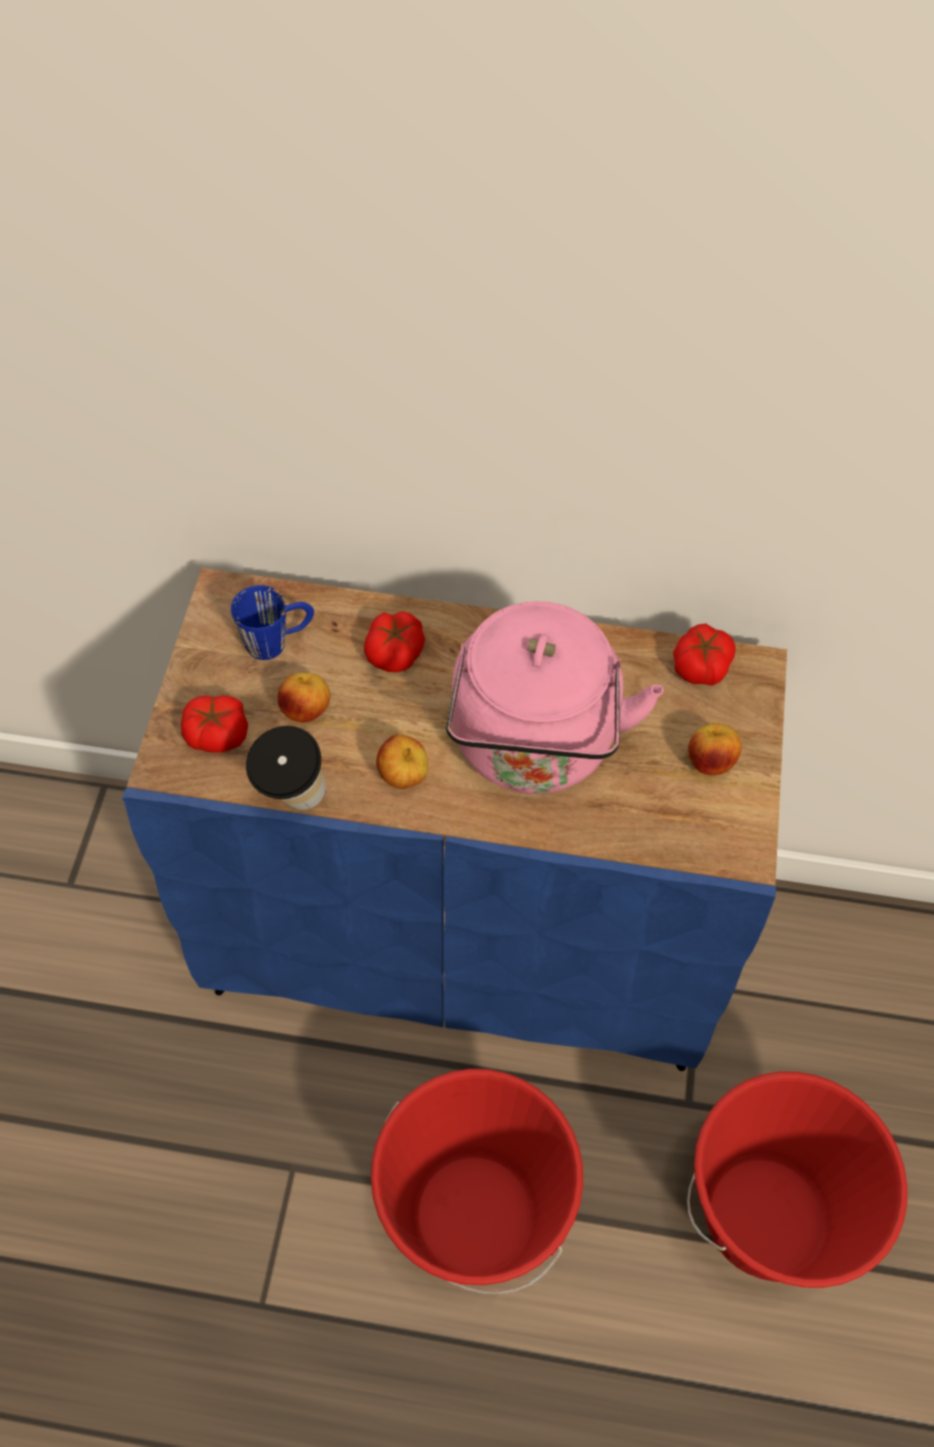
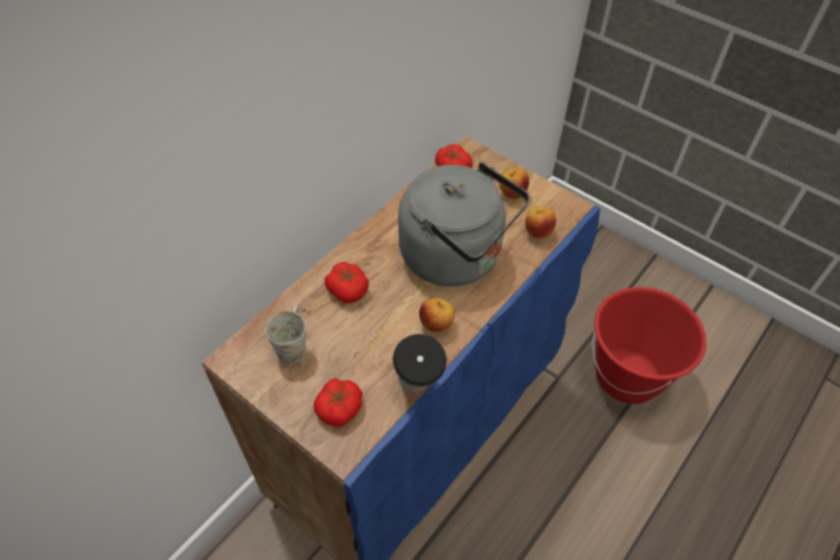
camera: 60 degrees left, 5 degrees down
blue mug [231,585,314,660] -> white mug [265,306,306,364]
apple [278,673,330,722] -> apple moved to [525,206,556,238]
red bucket [371,1069,583,1294] -> none
pink kettle [446,601,663,794] -> grey kettle [398,162,530,287]

